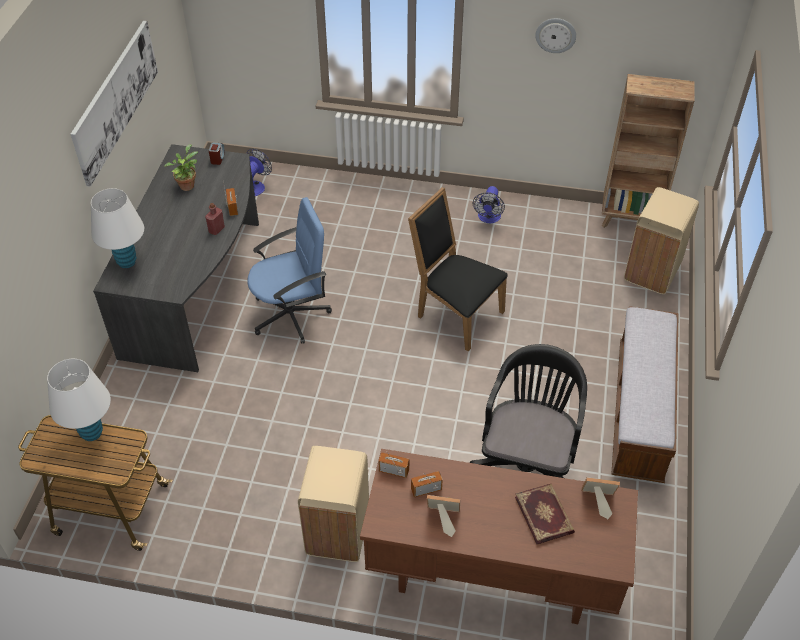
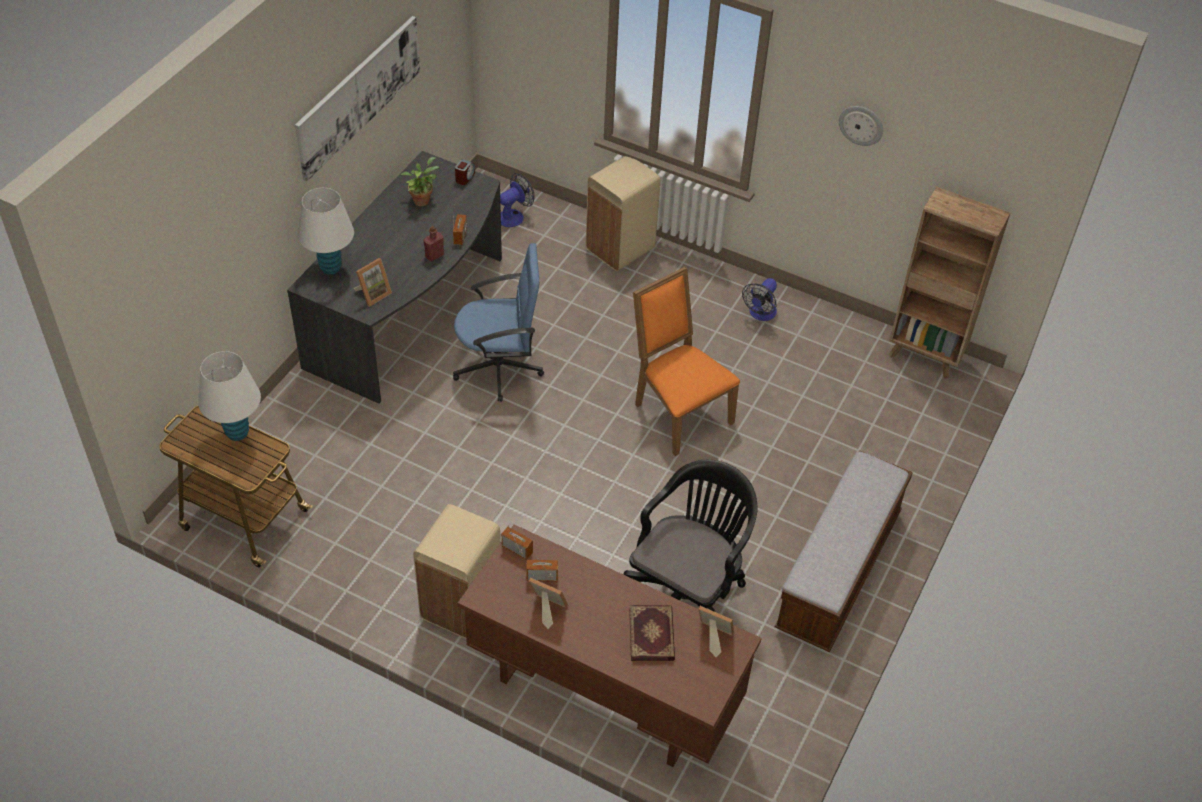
camera: 15 degrees right, 0 degrees up
black chair [408,187,508,351] -> orange chair [633,267,740,456]
beige trash can [624,187,699,294] -> beige trash can moved to [586,156,660,271]
none -> picture frame [354,258,392,307]

